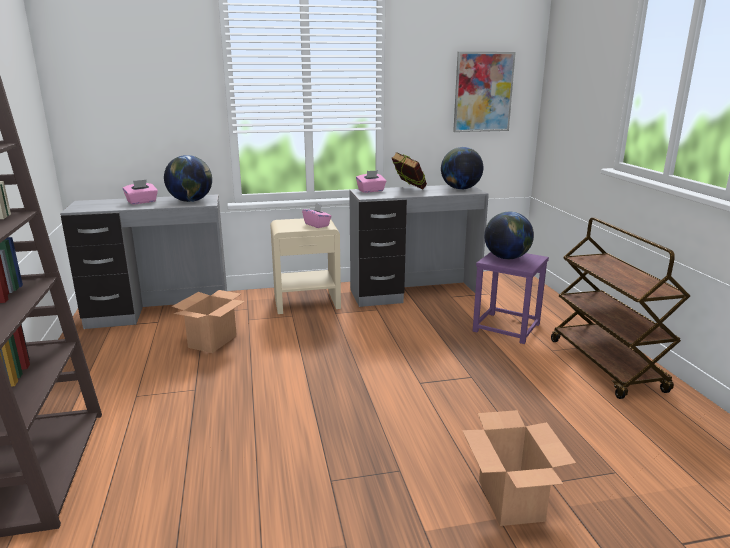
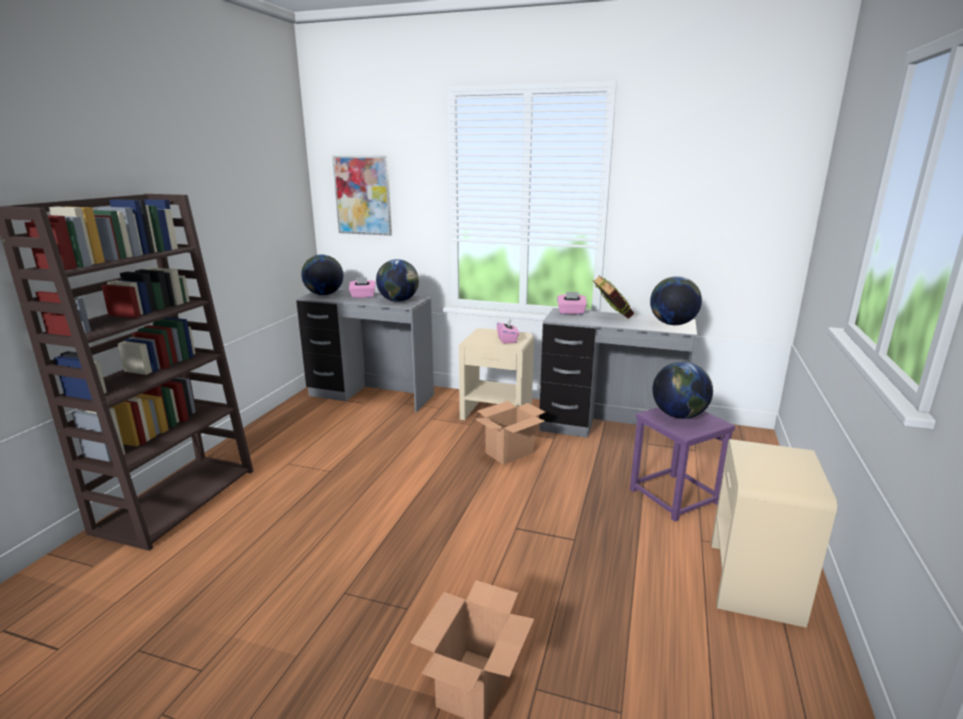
camera: 30 degrees right, 0 degrees up
cardboard box [172,290,245,353] -> cardboard box moved to [475,401,545,465]
picture [453,52,516,132] -> picture moved to [332,156,392,236]
brown cart [551,218,690,399] -> beige nightstand [711,439,837,628]
none -> globe [301,255,343,295]

